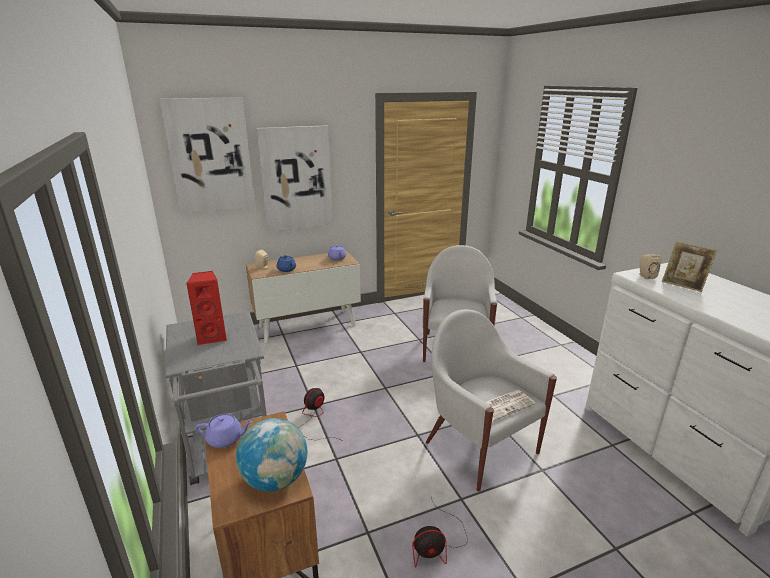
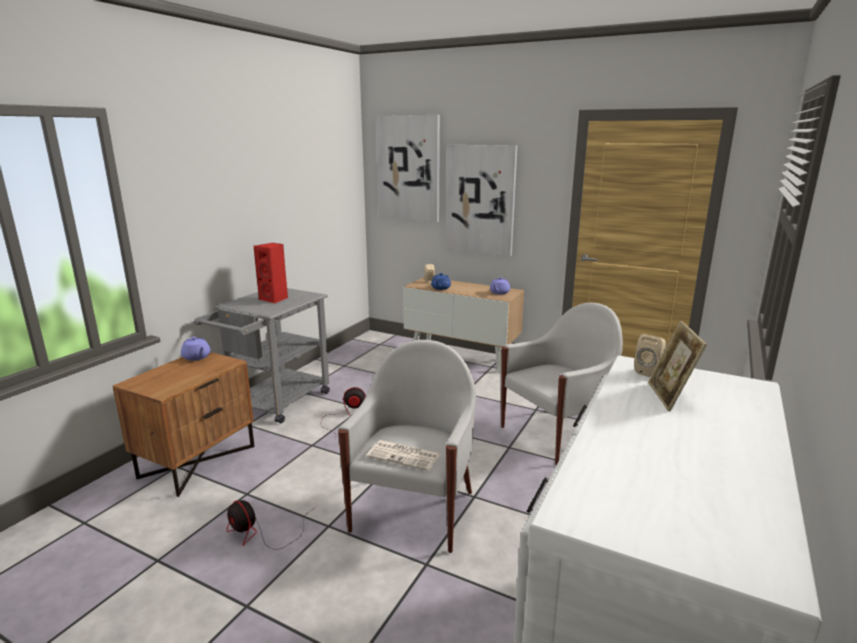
camera: 50 degrees right, 5 degrees down
globe [236,418,307,492] -> none

